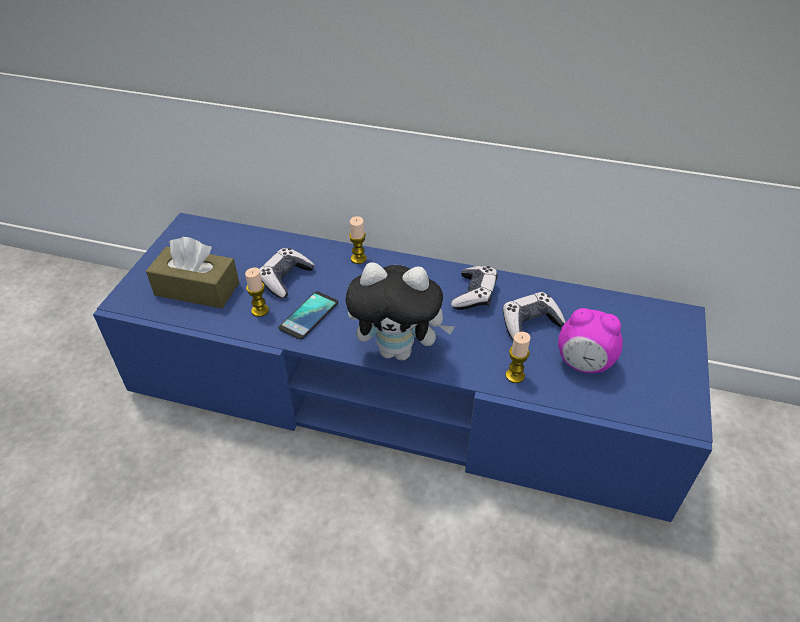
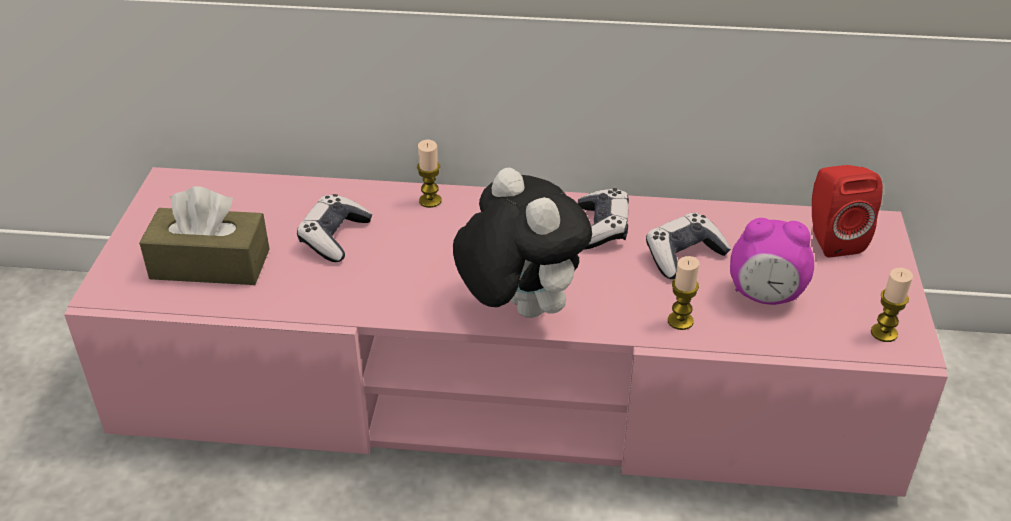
camera: 10 degrees left, 5 degrees down
blue tv stand [93,213,713,522] -> pink tv stand [64,167,948,497]
candle [245,268,269,317] -> candle moved to [871,268,913,342]
phone [278,291,338,340] -> none
plush toy [346,262,455,361] -> plush toy turned 120 degrees counterclockwise [453,168,592,318]
none -> red speaker [812,165,883,258]

